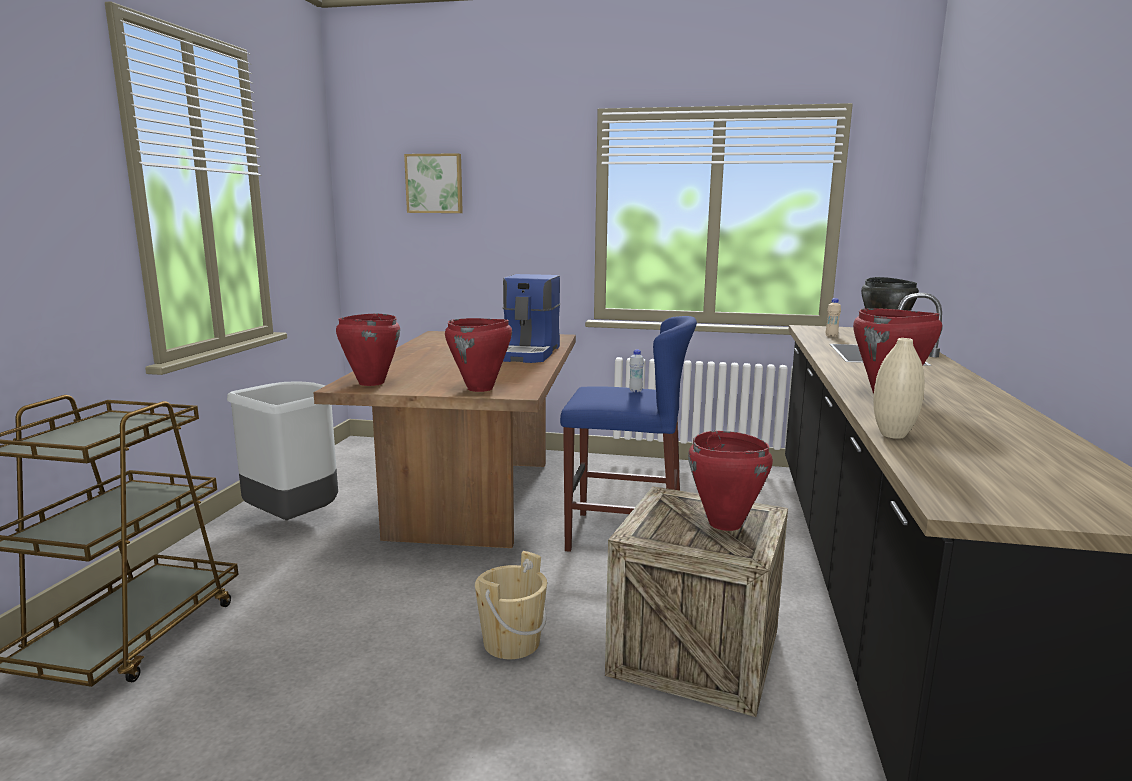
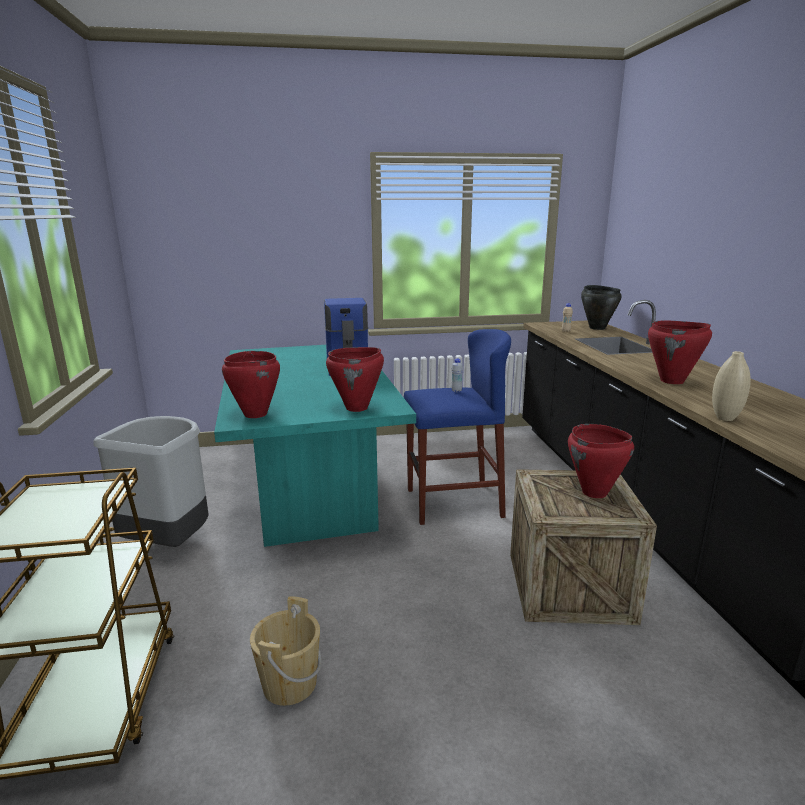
camera: 20 degrees left, 5 degrees up
brown dining table [314,331,576,548] -> turquoise dining table [214,345,416,547]
picture [404,153,463,213] -> none
beige bucket [475,551,547,659] -> beige bucket moved to [250,596,322,706]

